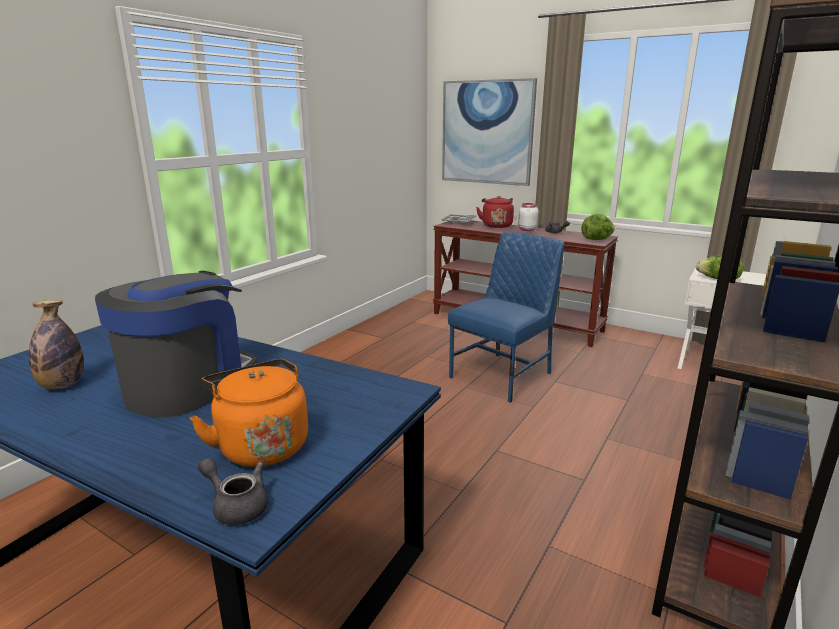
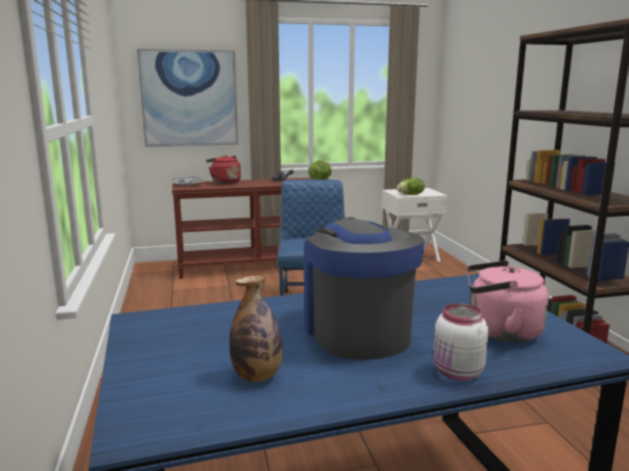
camera: 45 degrees left, 5 degrees down
orange kettle [190,359,308,467] -> pink kettle [466,260,549,343]
grey teapot [198,458,268,525] -> none
white jar [518,203,538,231] -> white jar moved to [433,303,489,381]

